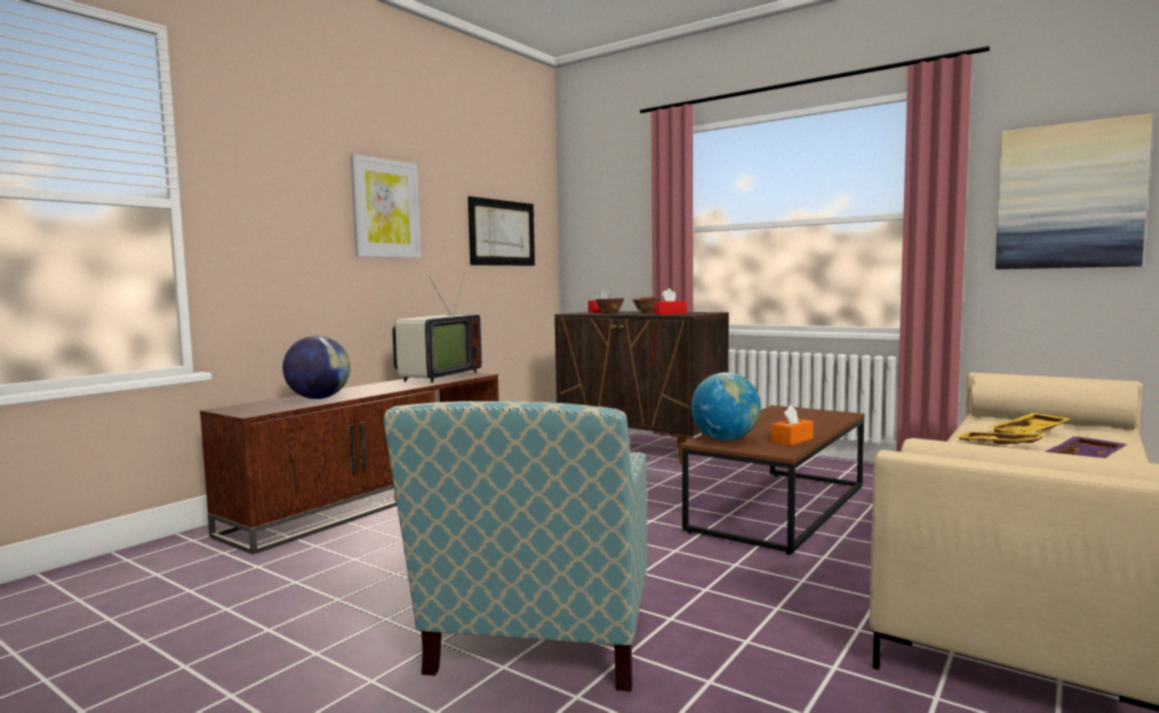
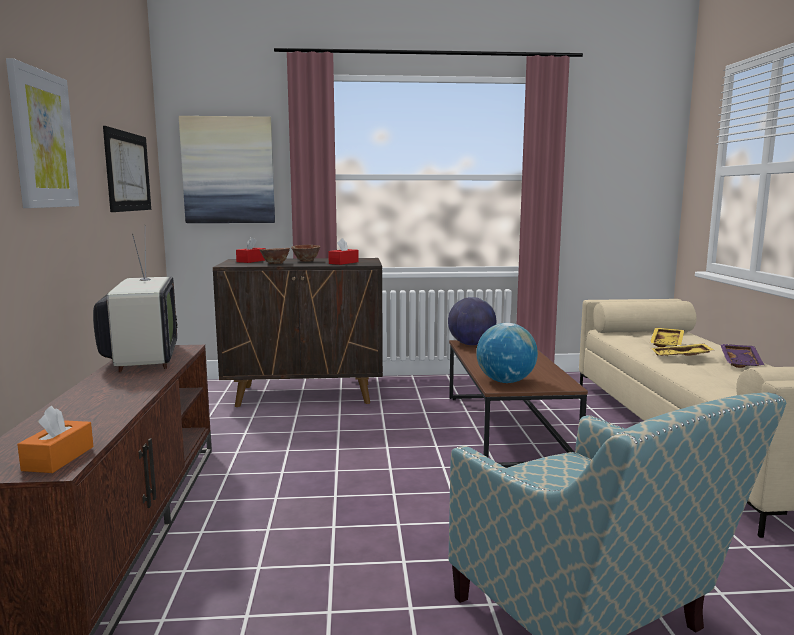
camera: 40 degrees left, 5 degrees up
globe [283,336,350,399] -> globe moved to [448,297,496,345]
orange tissue box [771,405,813,446] -> orange tissue box moved to [17,406,93,473]
picture [995,113,1152,269] -> picture moved to [179,116,275,223]

